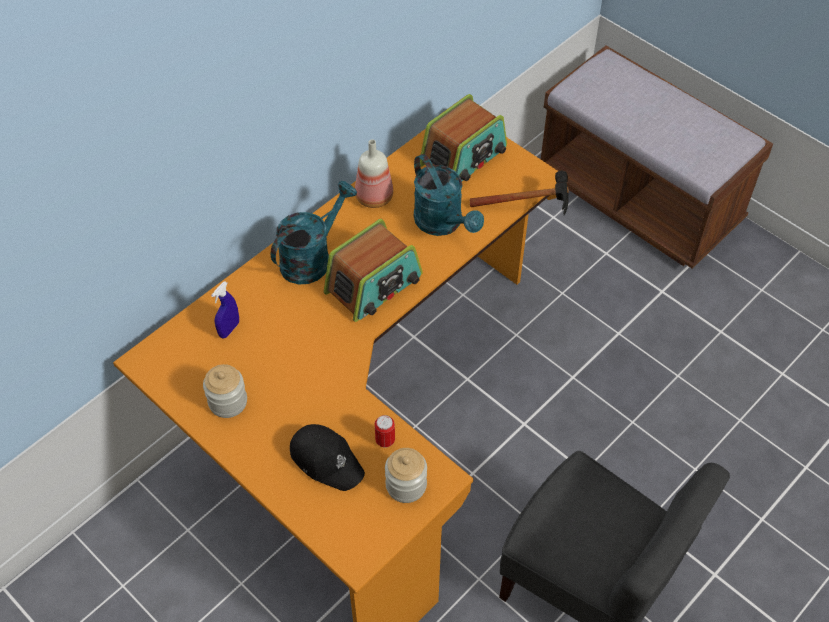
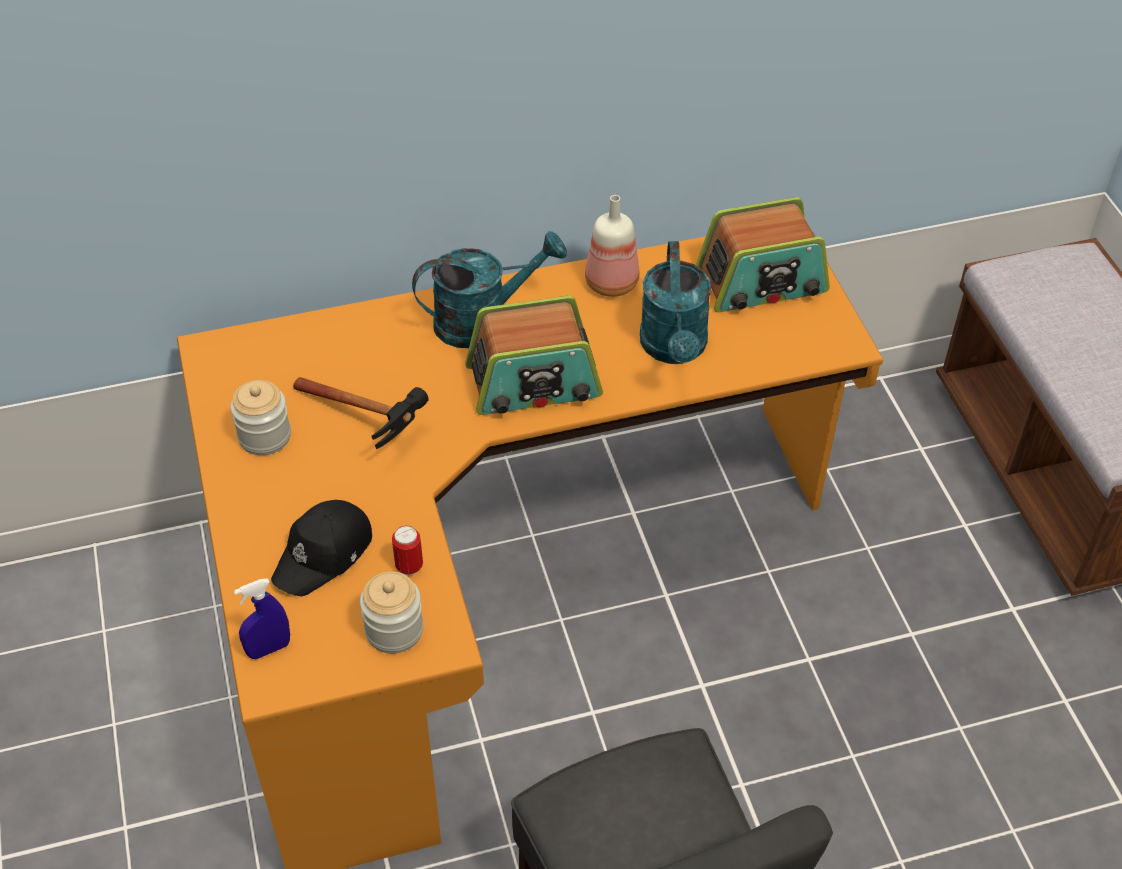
camera: 30 degrees right, 5 degrees down
blue spray bottle [211,281,239,338] -> blue spray bottle moved to [234,578,290,659]
black cap [290,424,365,491] -> black cap turned 60 degrees clockwise [271,500,372,596]
hammer [470,171,569,215] -> hammer moved to [293,377,429,449]

